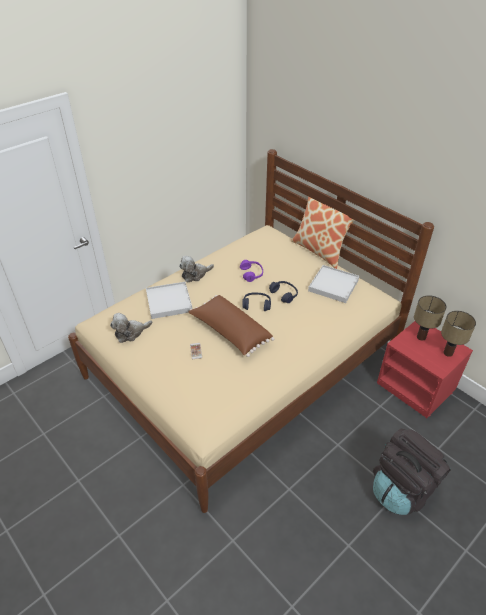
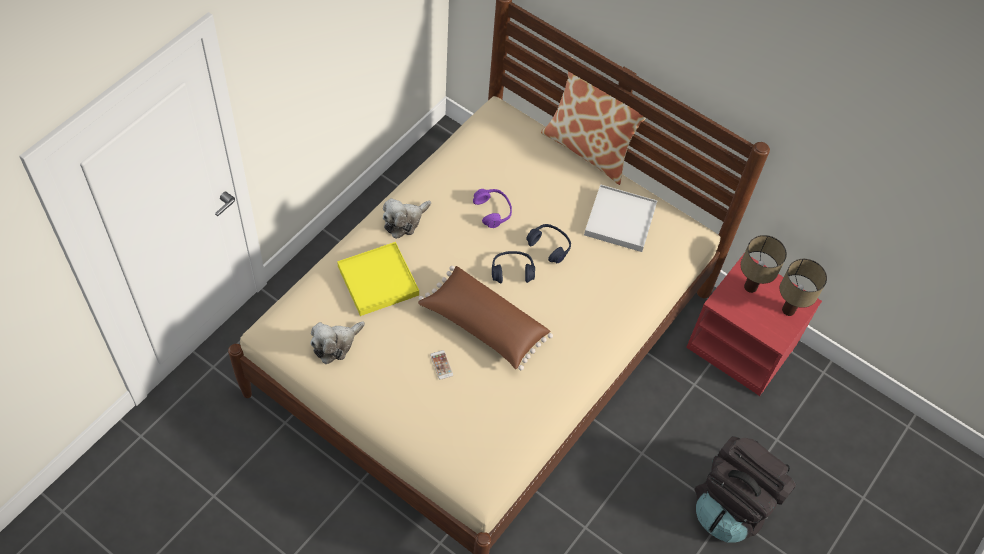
camera: 15 degrees left, 15 degrees up
white tray [146,282,192,319] -> yellow tray [337,242,419,316]

